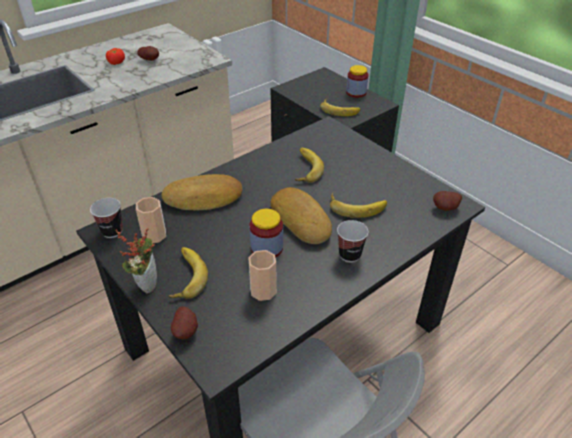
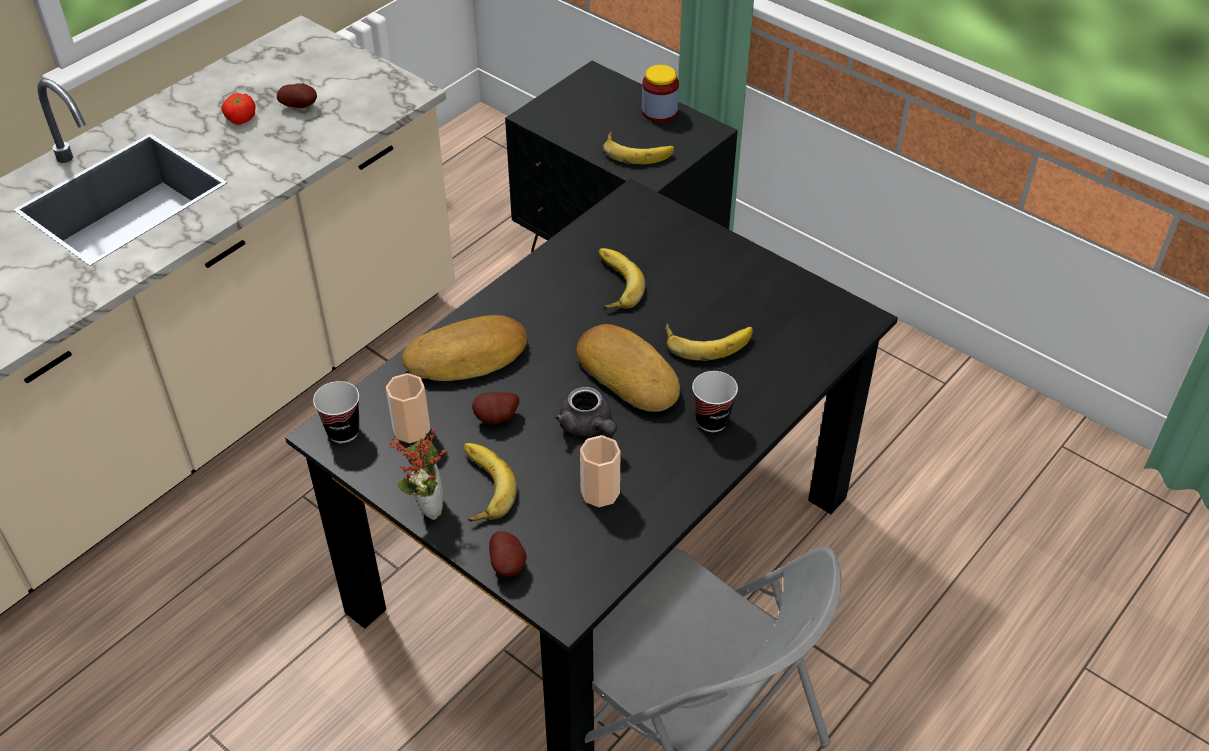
camera: 10 degrees left, 5 degrees up
jar [250,209,283,258] -> grey teapot [555,387,617,436]
potato [433,191,462,211] -> potato moved to [472,392,519,424]

